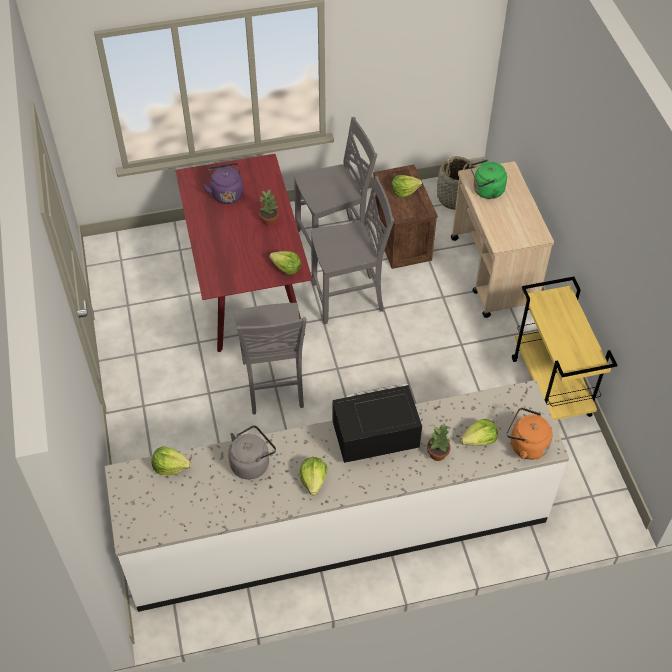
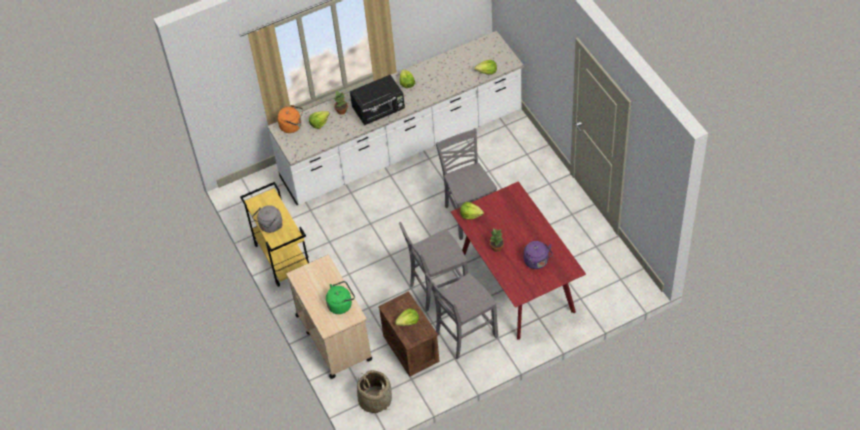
camera: 170 degrees right, 0 degrees up
grey kettle [228,425,276,479] -> grey kettle moved to [252,205,283,233]

